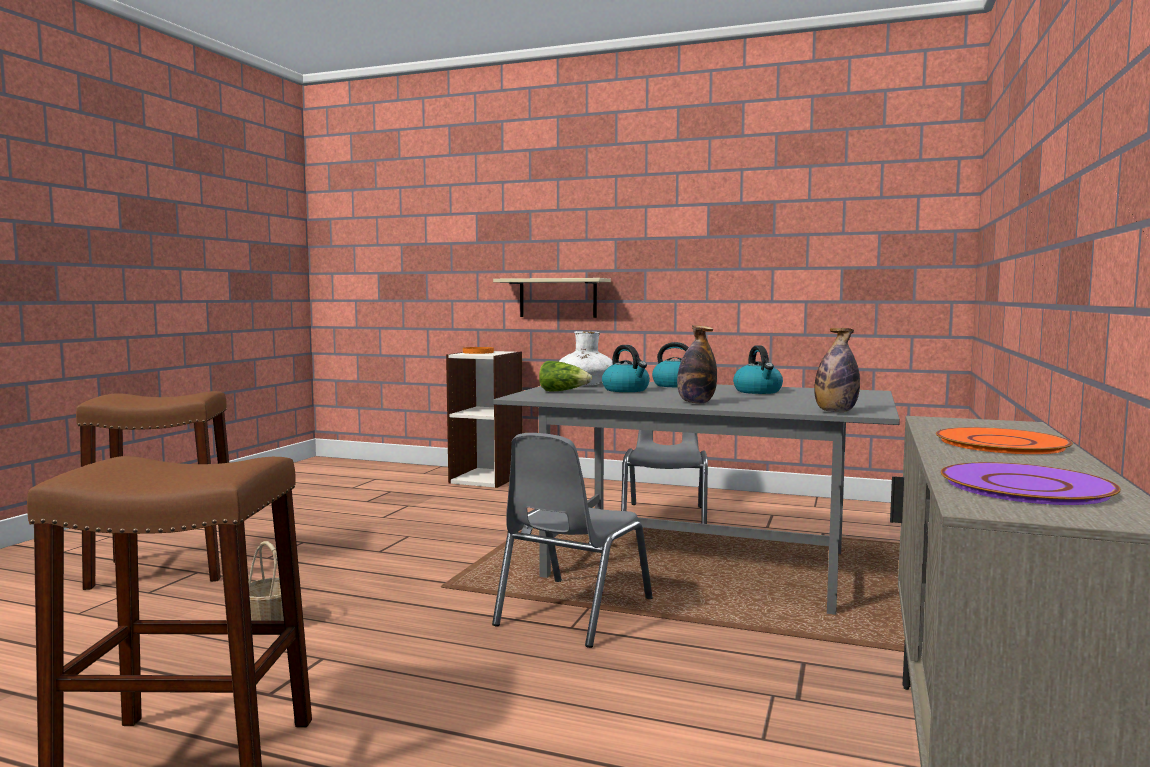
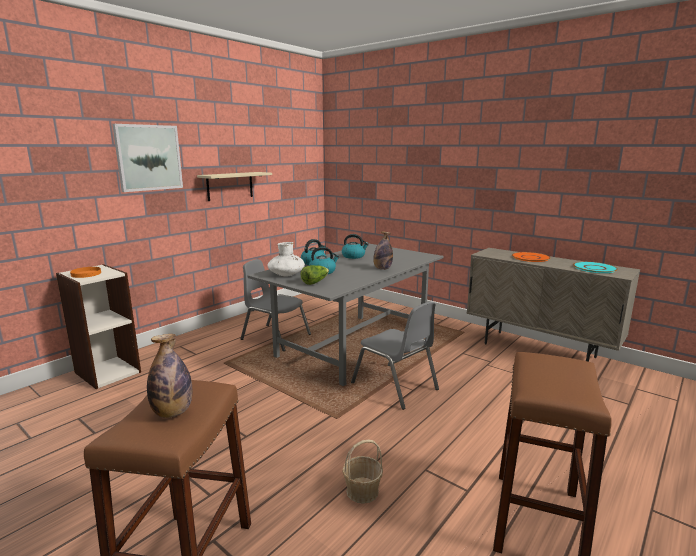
camera: 70 degrees left, 10 degrees up
beige shelf [493,278,611,318] -> beige shelf moved to [197,172,272,201]
bottle [814,328,860,412] -> bottle moved to [147,334,192,418]
purple plate [941,462,1121,505] -> turquoise plate [573,262,618,273]
none -> picture [112,124,183,192]

